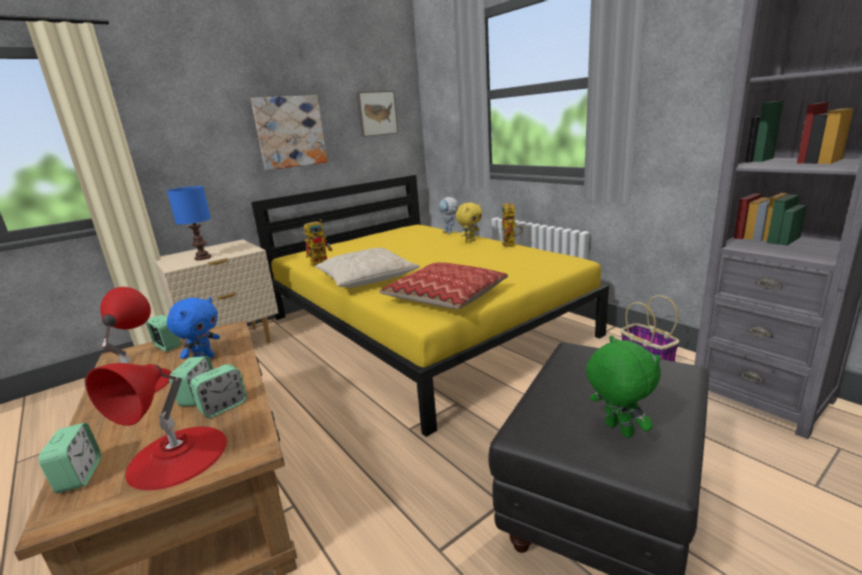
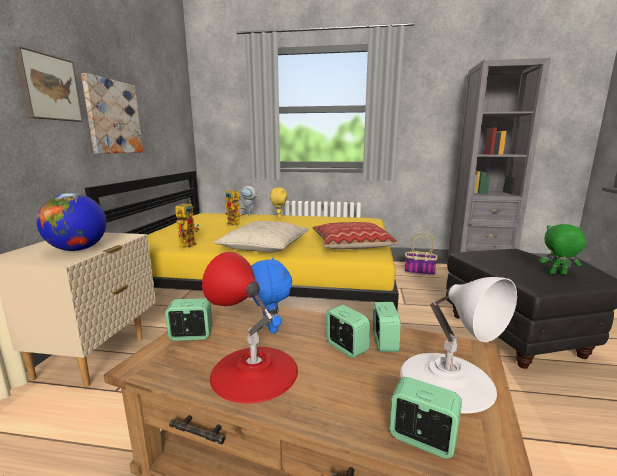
camera: 45 degrees left, 5 degrees down
red table lamp [86,363,227,491] -> white table lamp [400,277,517,413]
blue table lamp [167,186,211,260] -> globe [36,193,107,251]
picture [356,91,398,137] -> picture moved to [12,46,83,122]
toy robot [501,203,523,247] -> toy robot moved to [225,189,247,226]

